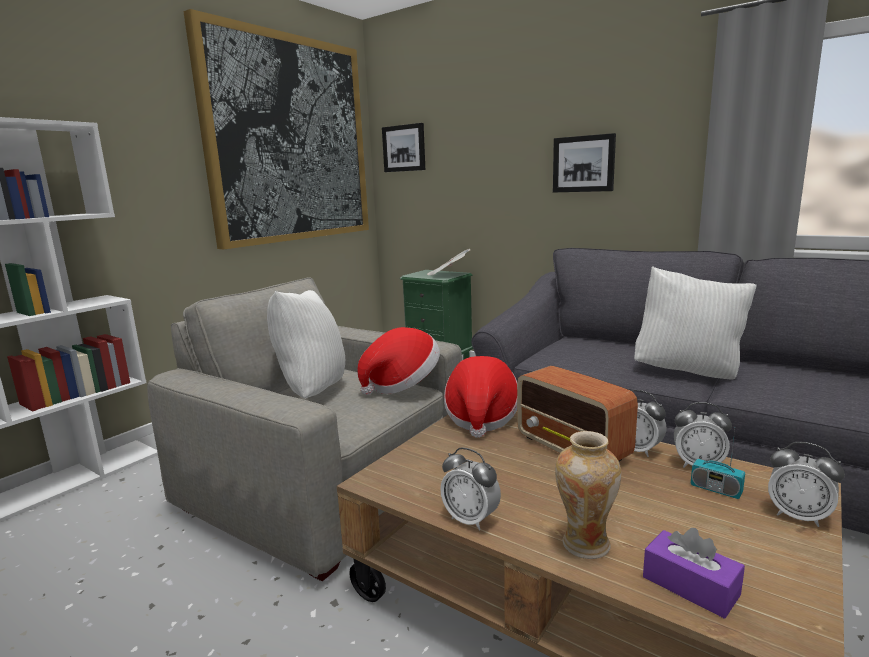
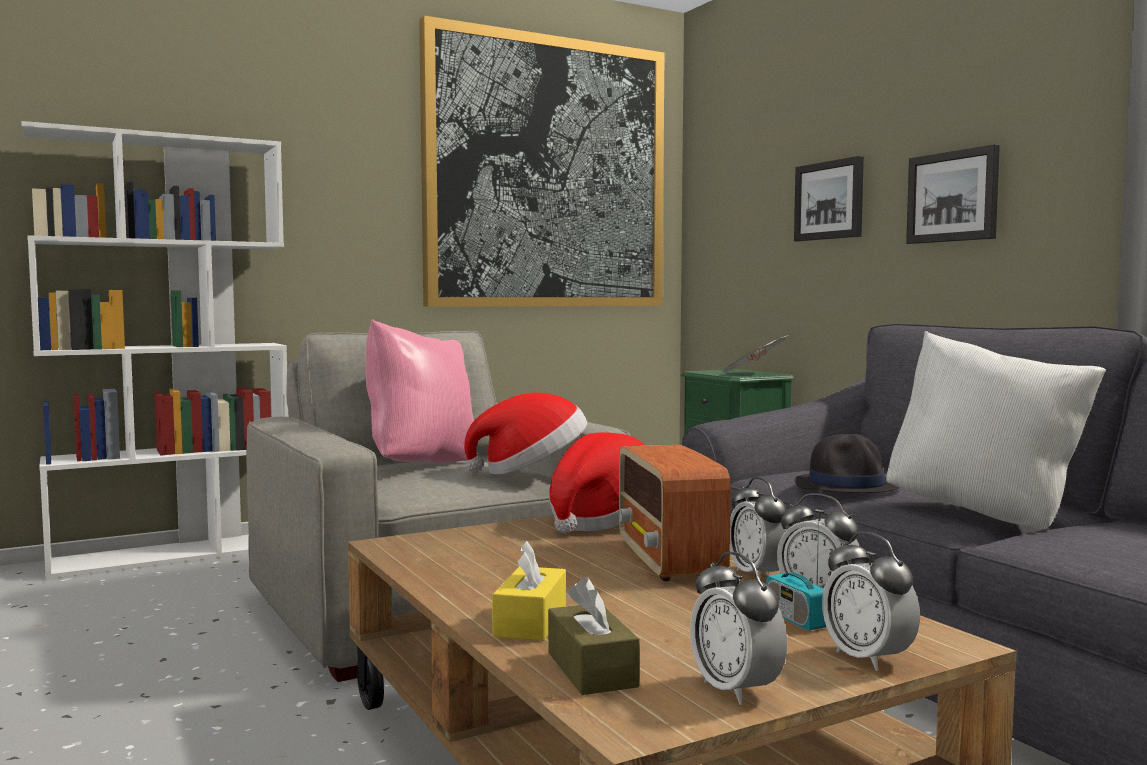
camera: 25 degrees right, 10 degrees down
white pillow [267,290,345,398] -> pink pillow [365,320,474,463]
picture [382,123,425,172] -> picture moved to [794,156,864,241]
alarm clock [440,447,501,530] -> alarm clock moved to [690,552,787,705]
vase [555,431,621,559] -> yellow tissue box [492,540,566,641]
purple tissue box [643,528,745,619] -> brown tissue box [548,577,640,695]
none -> black hat [794,434,900,493]

